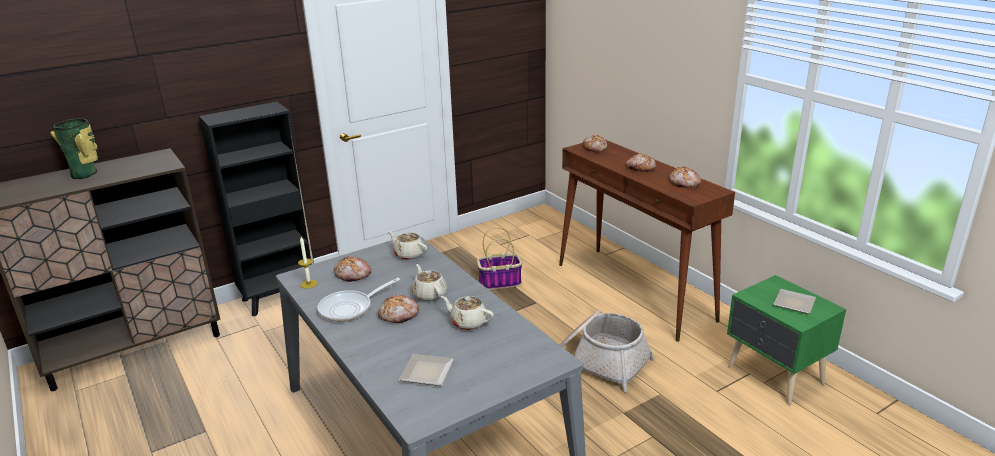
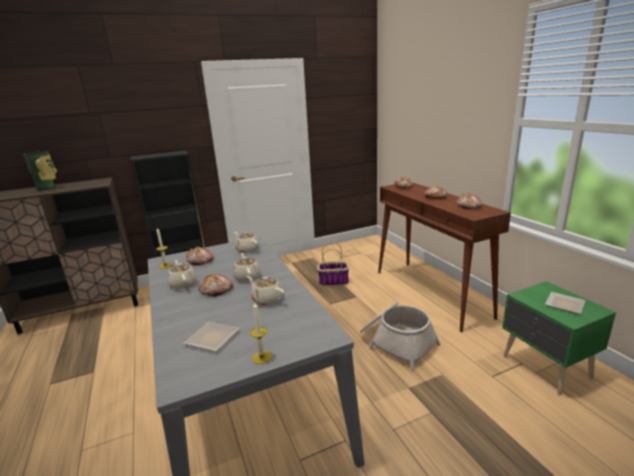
camera: 10 degrees right, 5 degrees down
frying pan [318,278,400,322] -> beige teapot [167,260,197,289]
none -> candle [250,302,272,364]

